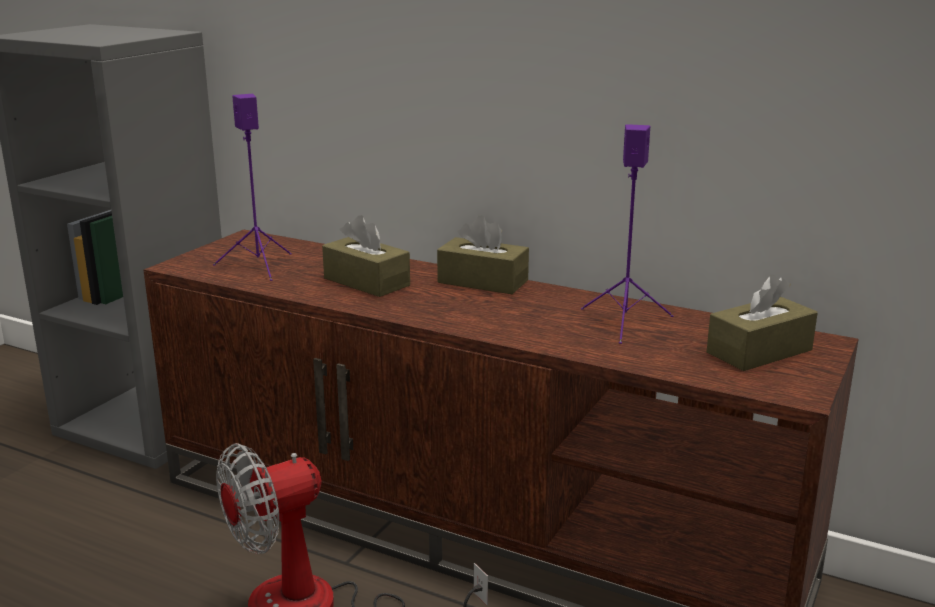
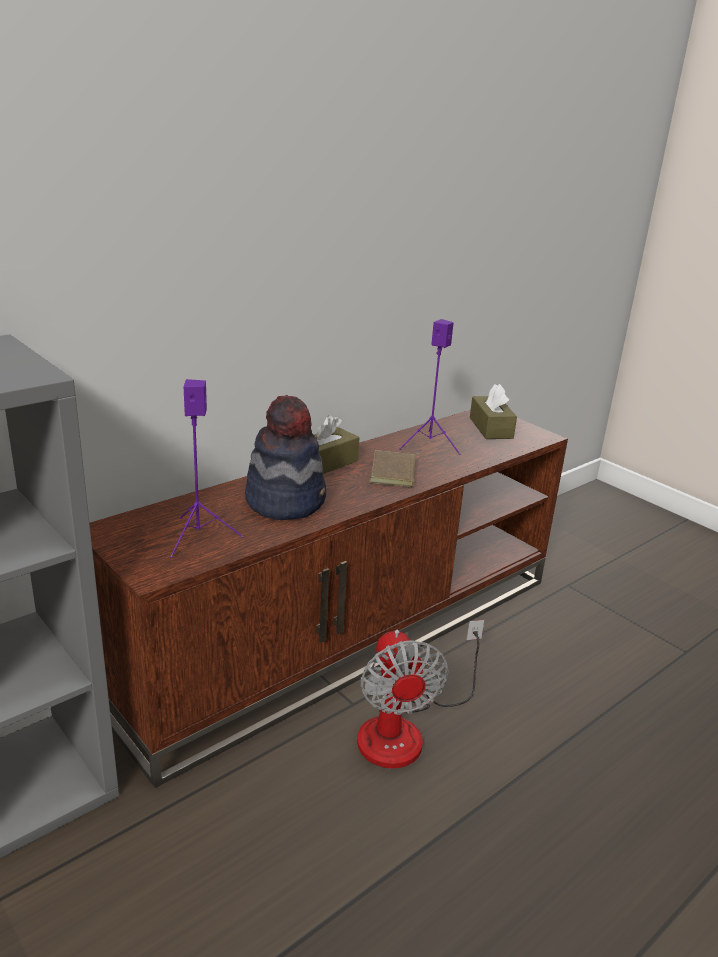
camera: 70 degrees left, 5 degrees up
brown tissue box [322,215,410,297] -> hat [245,395,326,520]
none -> brown book [369,450,428,487]

